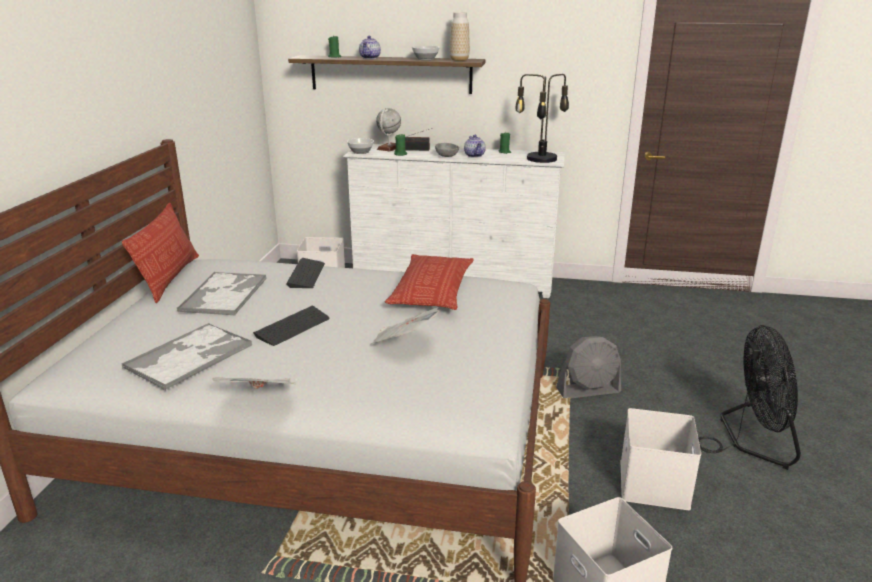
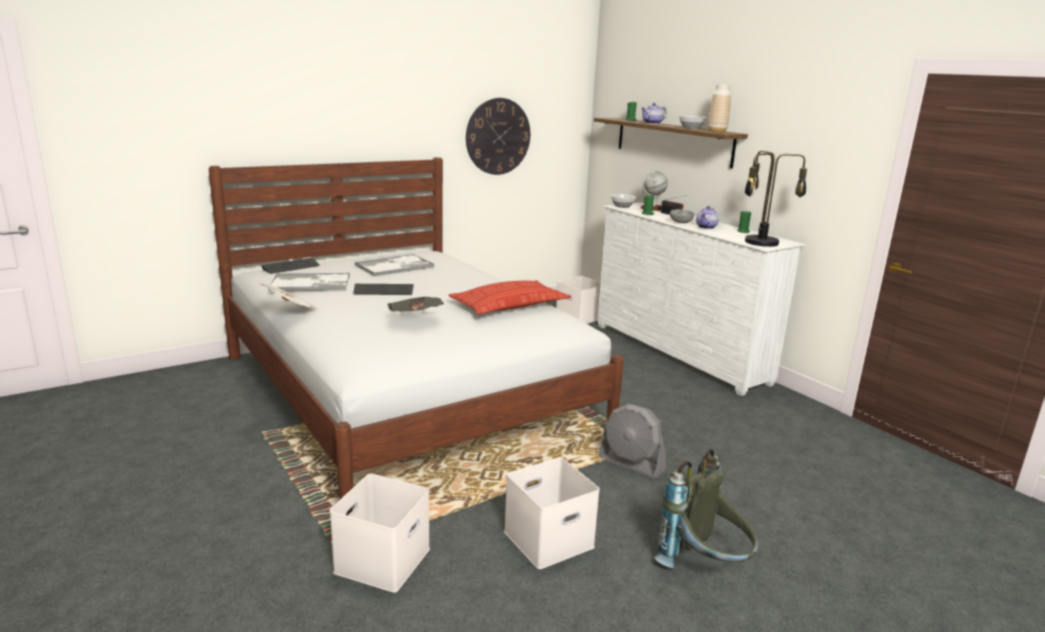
camera: 45 degrees right, 5 degrees down
pillow [122,202,199,303] -> none
keyboard [286,258,325,288] -> keyboard moved to [261,258,320,274]
black fan [698,325,801,470] -> grey backpack [654,449,758,568]
none -> wall clock [466,98,530,175]

